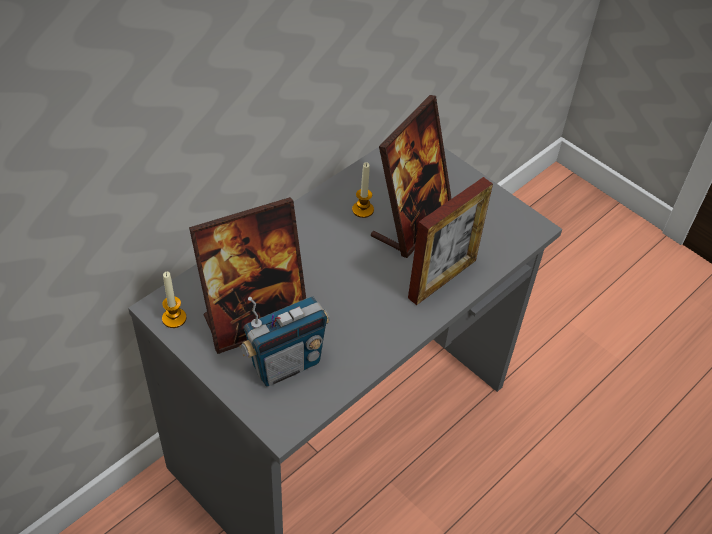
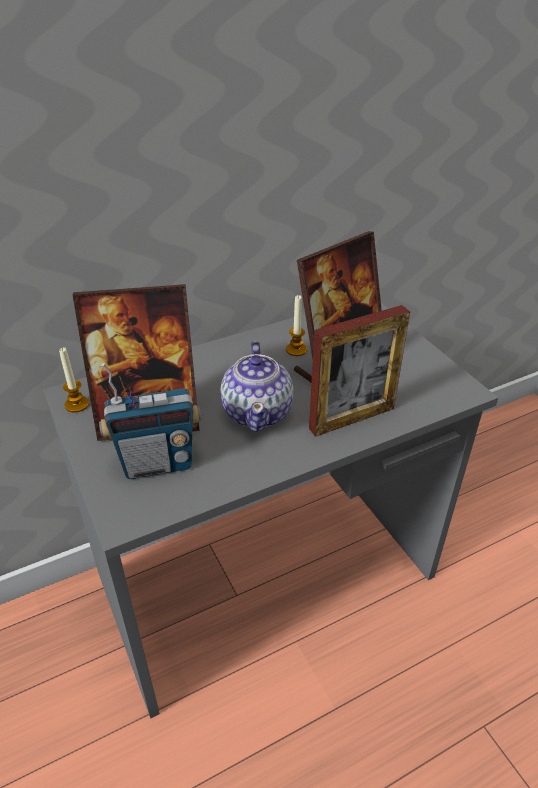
camera: 20 degrees right, 10 degrees down
none -> teapot [221,341,294,432]

